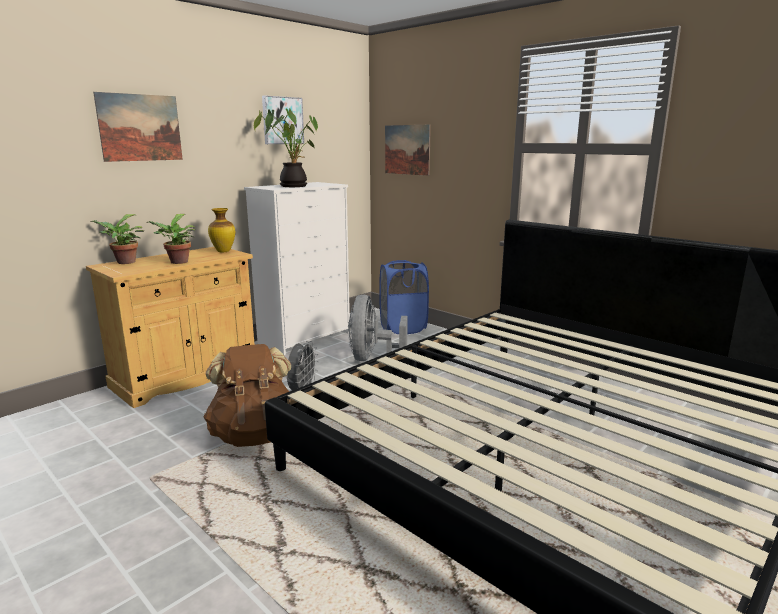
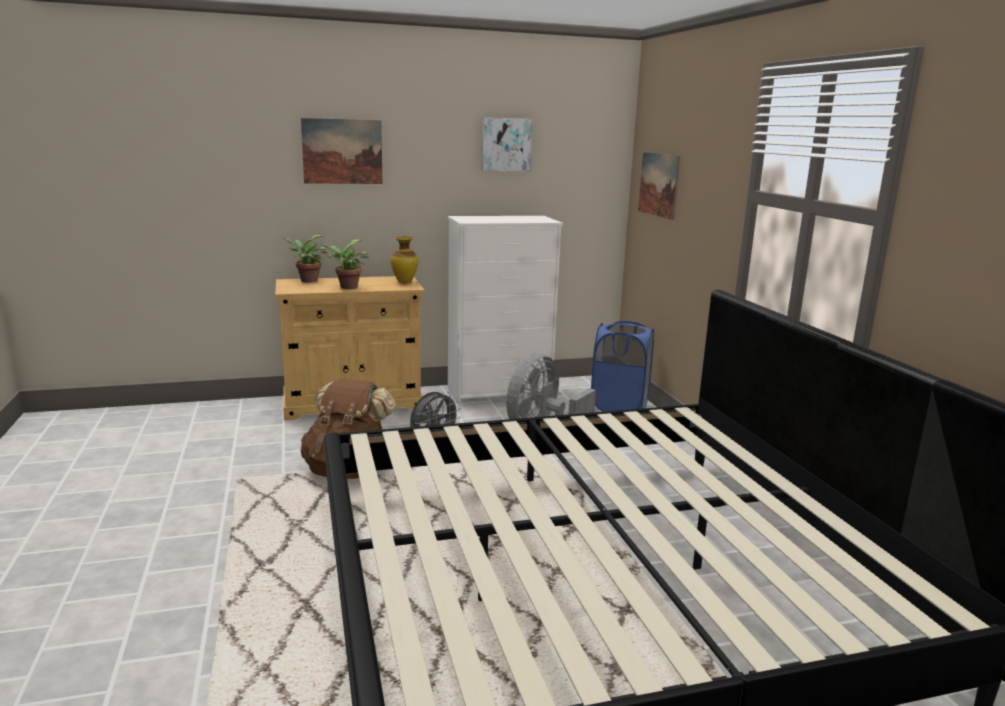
camera: 30 degrees right, 0 degrees up
potted plant [254,109,318,187] -> none

